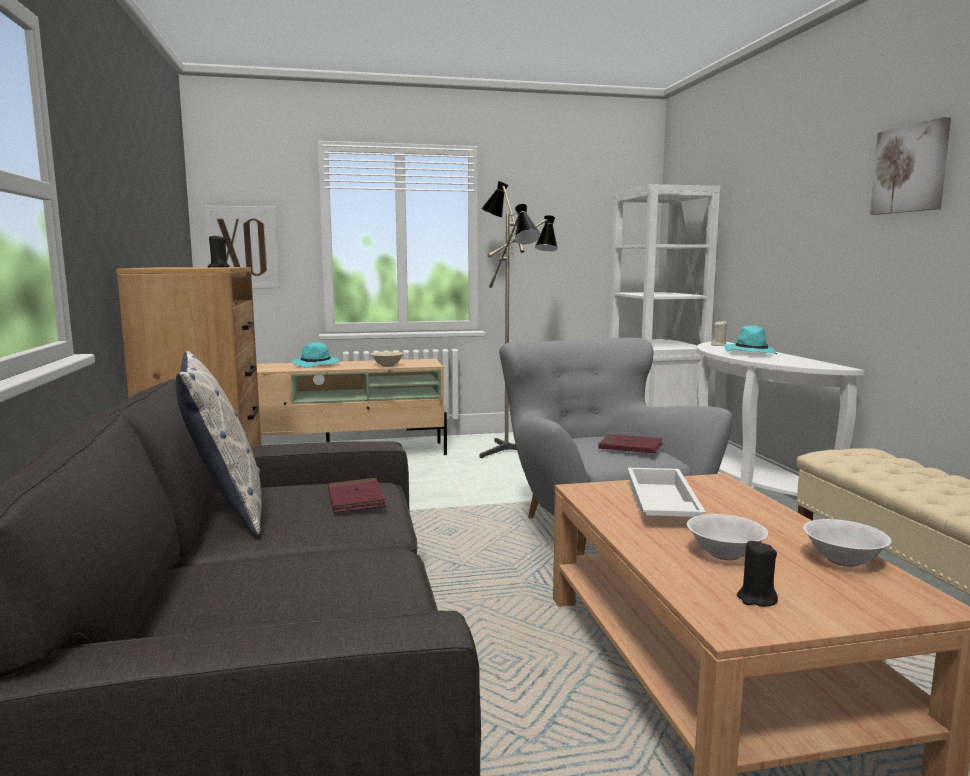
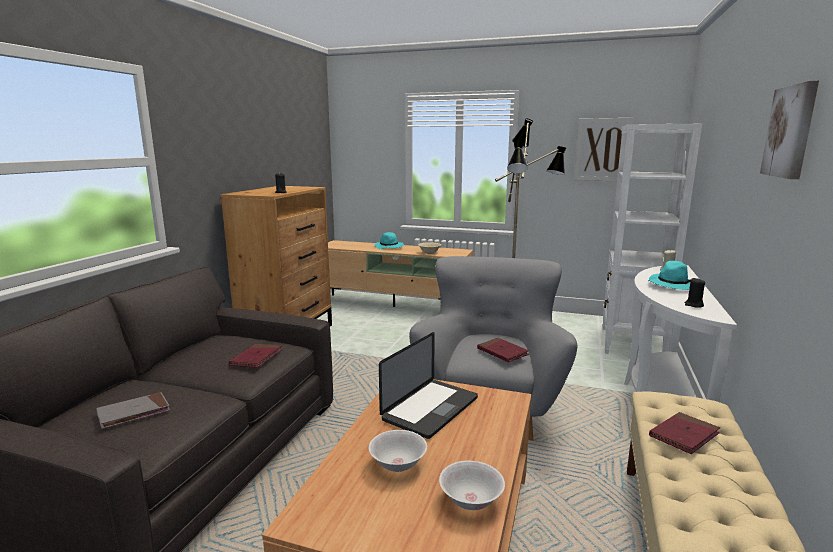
camera: 30 degrees right, 5 degrees up
pillow [176,351,262,535] -> none
picture [205,206,280,288] -> picture moved to [574,118,634,181]
white tray [628,468,706,517] -> laptop [379,332,478,439]
black candle [737,541,778,607] -> black candle moved to [685,278,705,308]
none -> grey book [96,392,170,429]
none -> red book [649,412,720,454]

